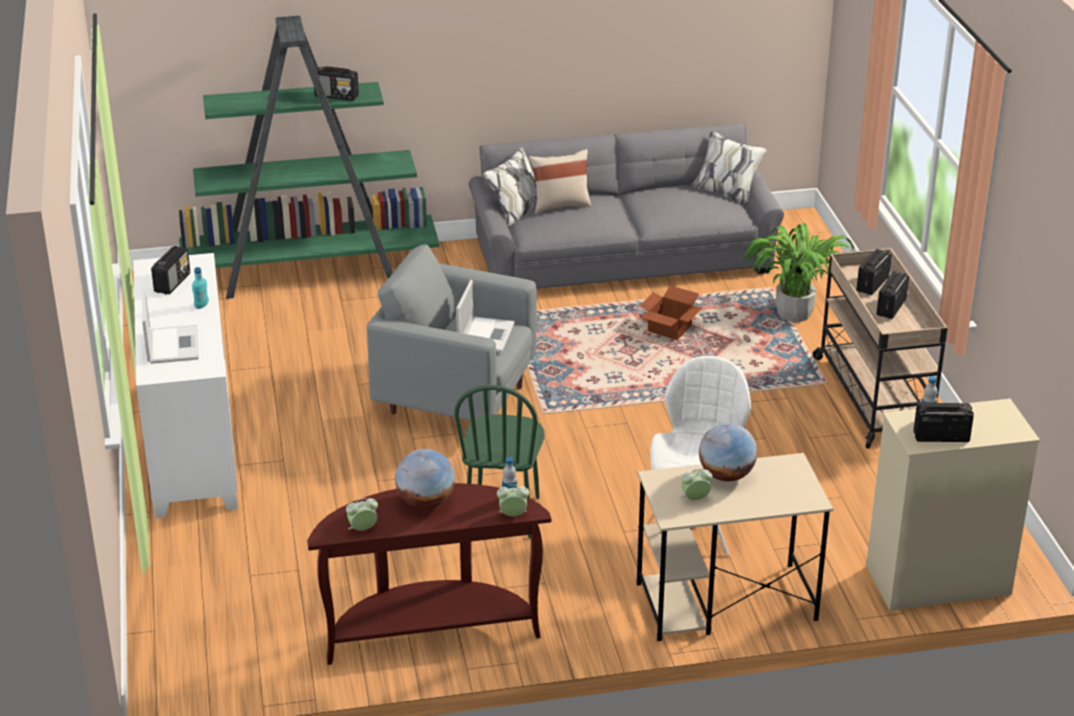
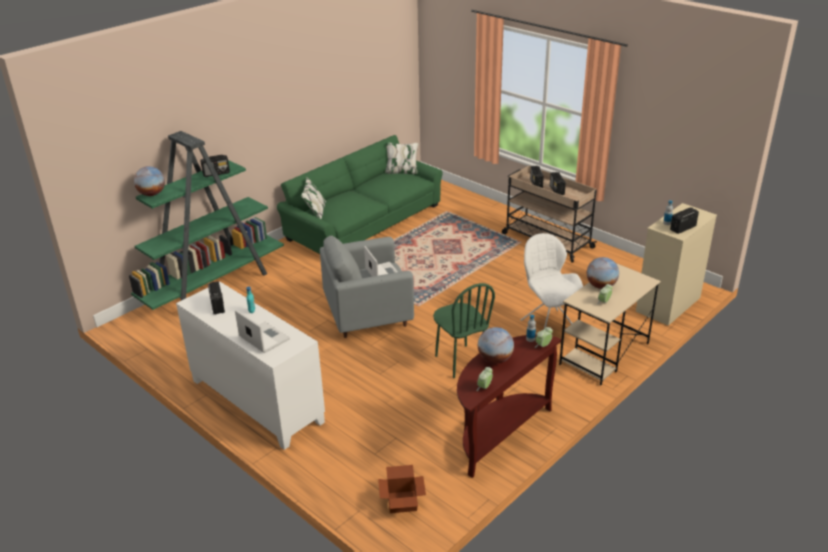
camera: 35 degrees left, 0 degrees up
grey sofa [469,123,784,289] -> green sofa [277,135,443,254]
beige pillow [529,149,591,214] -> none
cardboard box [639,286,702,340] -> cardboard box moved to [378,465,426,513]
potted plant [744,223,854,322] -> none
none -> globe [134,166,165,196]

